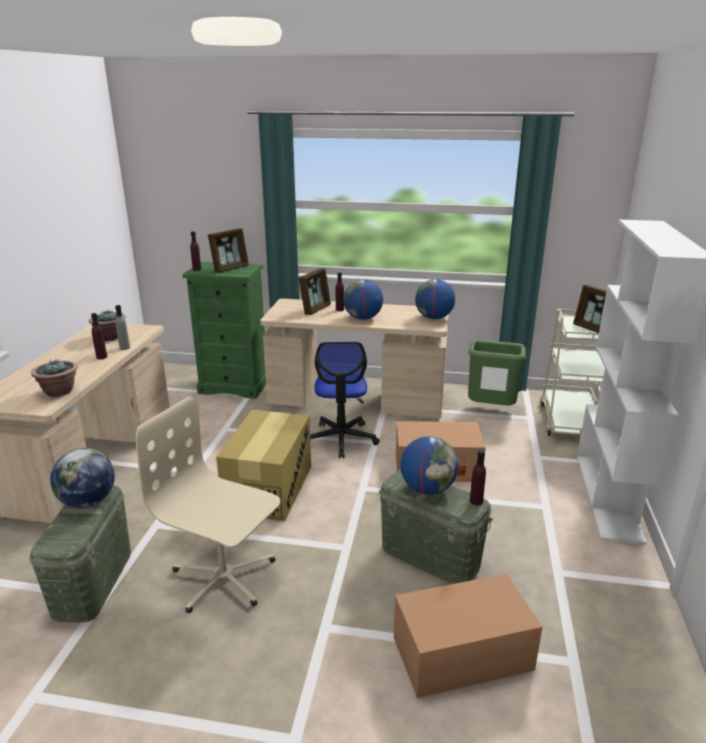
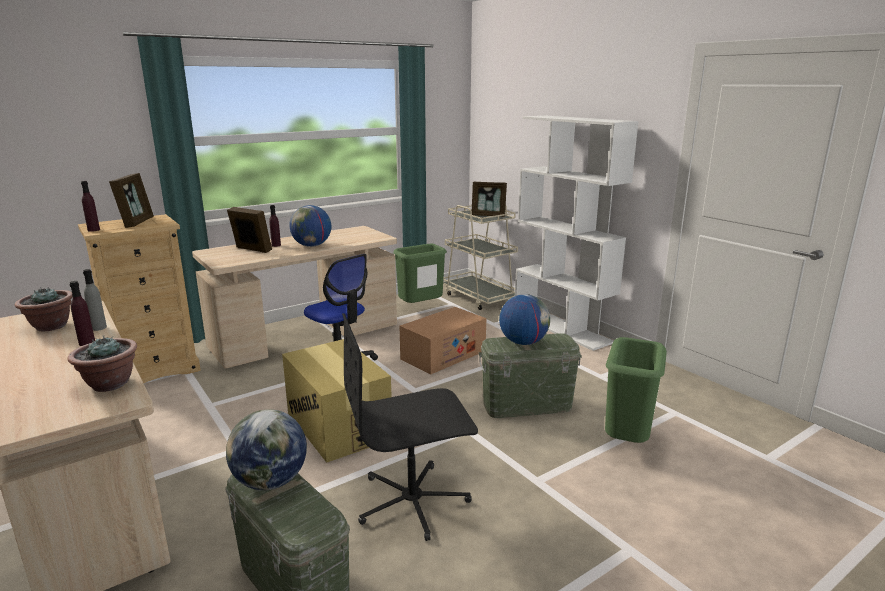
camera: 45 degrees left, 5 degrees down
beige office chair [136,396,280,613] -> black office chair [342,313,478,541]
green dresser [182,262,266,399] -> beige dresser [78,214,201,383]
picture frame [299,268,331,315] -> picture frame turned 45 degrees counterclockwise [227,207,272,253]
cardboard box [394,574,543,698] -> green trash can [605,337,667,443]
globe [415,279,455,319] -> none
purple bottle [470,450,486,506] -> none

